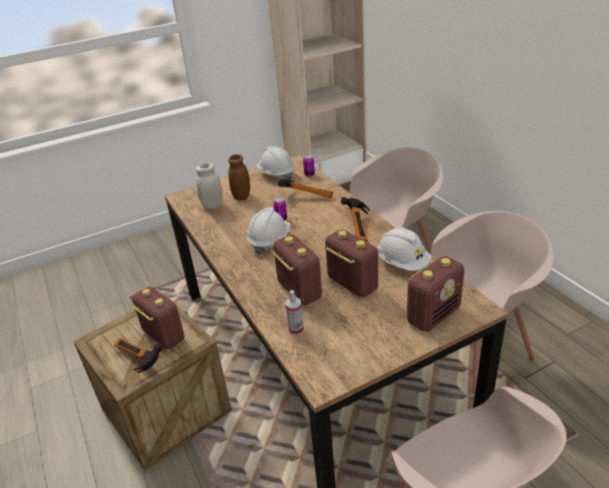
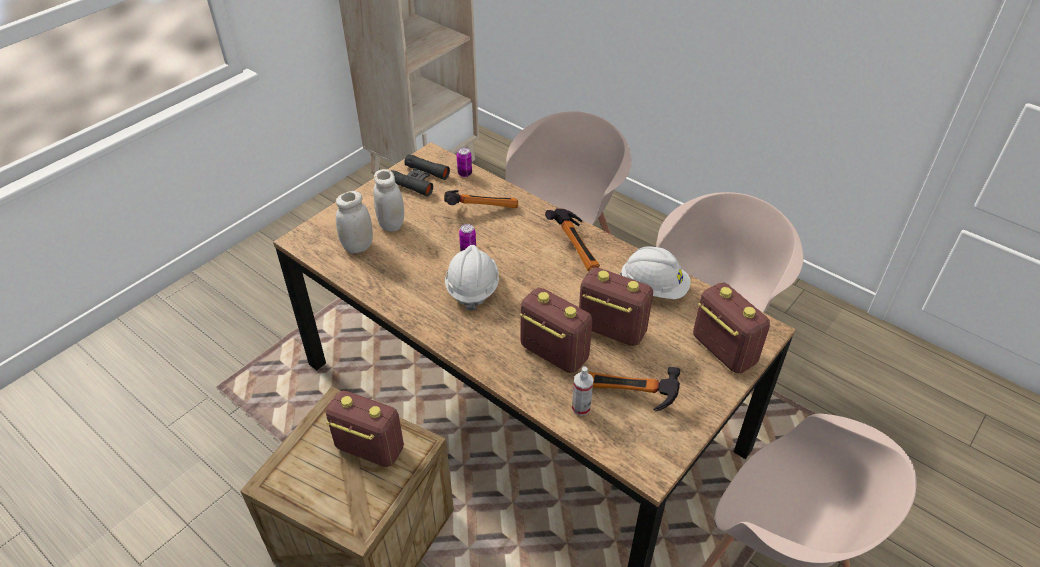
camera: 25 degrees left, 10 degrees up
hammer [114,337,163,373] -> hammer moved to [588,367,680,412]
brown jar [228,154,250,200] -> white jar [373,169,404,232]
white hard hat [257,146,295,180] -> black binoculars [391,154,450,197]
radio [407,256,464,332] -> radio turned 60 degrees counterclockwise [693,282,770,374]

